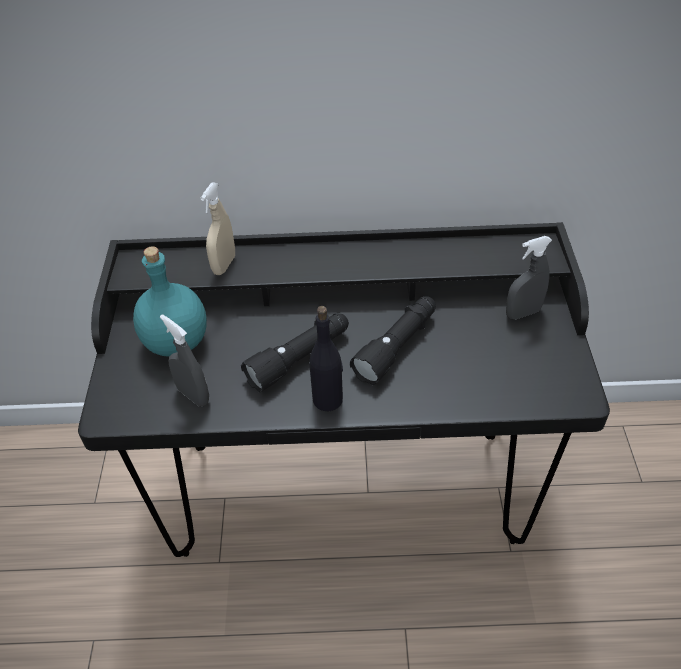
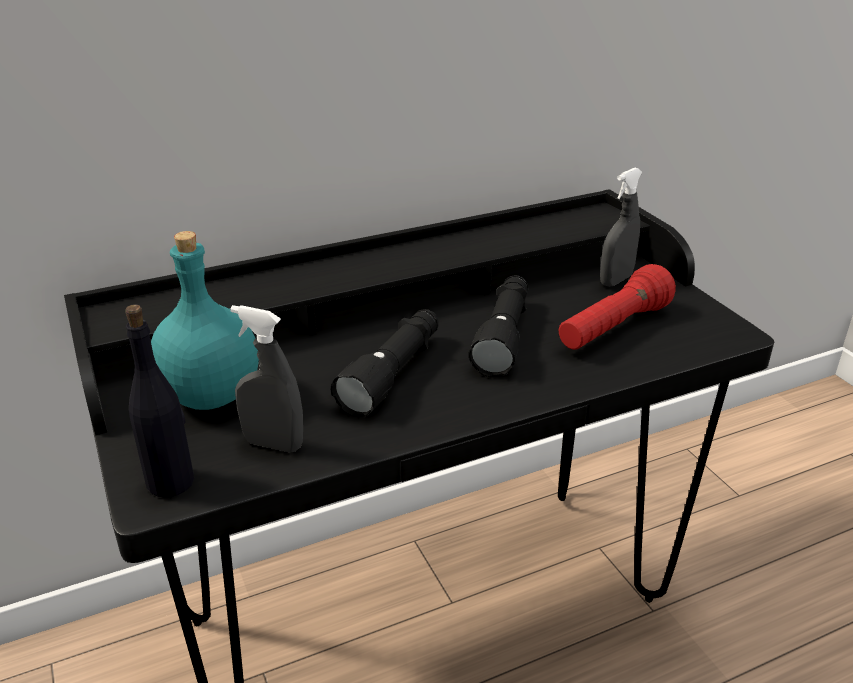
camera: 25 degrees left, 15 degrees down
beige spray bottle [201,182,235,275] -> none
black bottle [309,306,343,411] -> black bottle moved to [125,304,194,497]
none -> red flashlight [559,264,676,350]

